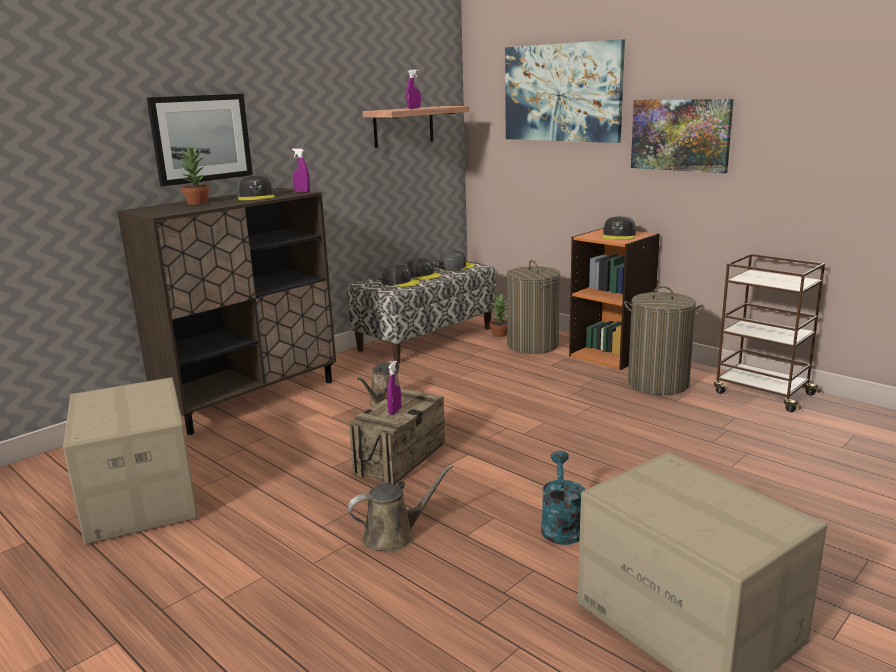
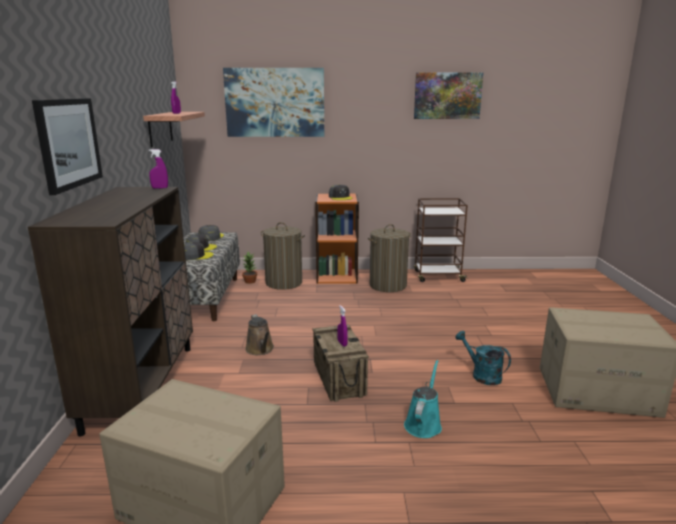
camera: 45 degrees left, 0 degrees up
potted plant [179,147,210,205] -> none
grey cap [236,175,275,200] -> none
brown watering can [348,464,454,552] -> turquoise watering can [404,360,442,438]
picture [631,99,734,173] -> picture moved to [414,73,483,119]

